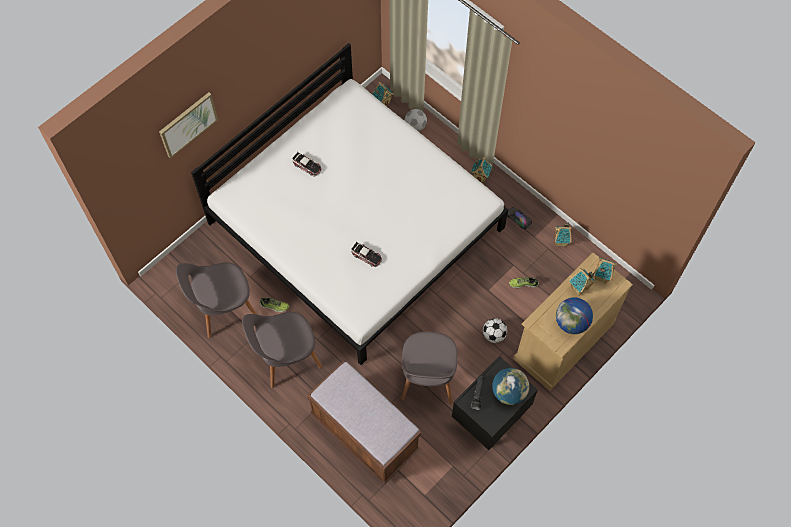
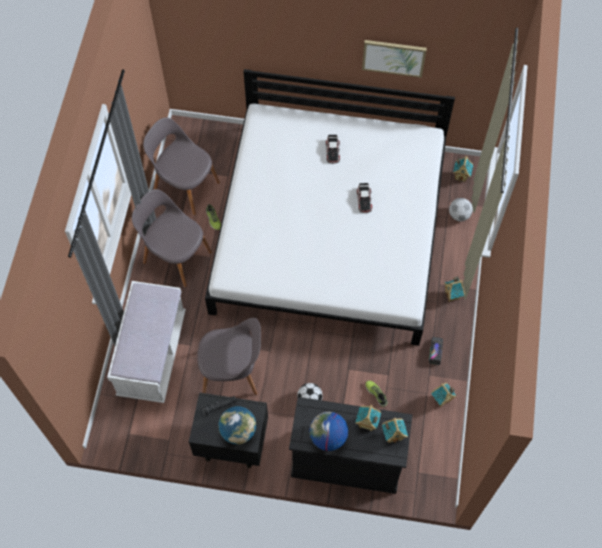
camera: 55 degrees right, 0 degrees up
picture [159,92,218,159] -> picture moved to [362,40,427,78]
brown bench [307,360,421,484] -> white bench [107,281,186,403]
toy car [351,242,382,267] -> toy car moved to [357,183,372,213]
grey chair [401,332,457,404] -> grey chair turned 150 degrees counterclockwise [197,318,261,395]
beige dresser [513,253,633,391] -> black dresser [289,397,412,494]

